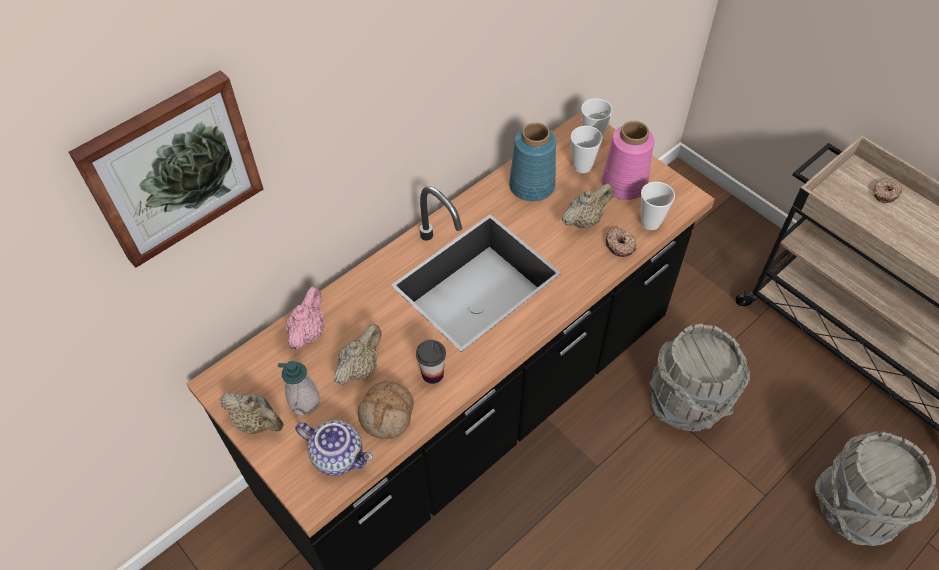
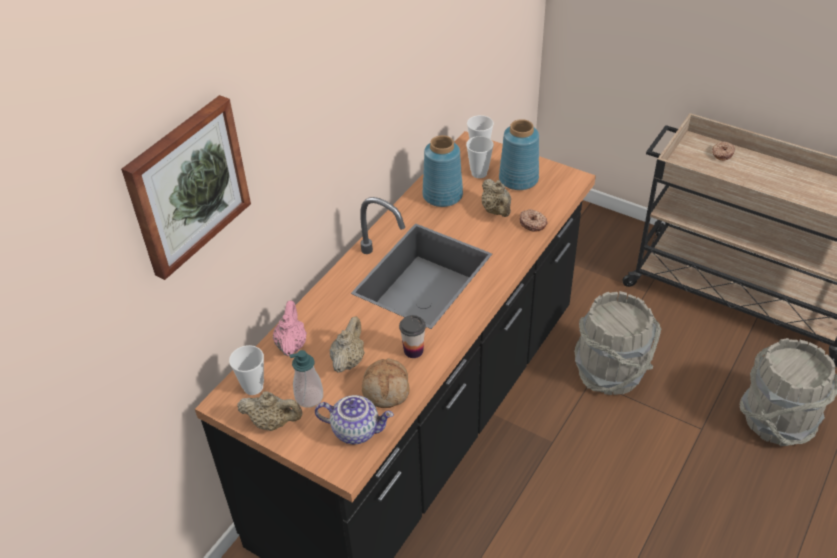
camera: 15 degrees left, 10 degrees down
beige teapot [562,183,614,228] -> beige teapot turned 120 degrees clockwise [482,179,511,217]
pink vase [602,121,654,200] -> blue vase [499,119,539,190]
cup [641,182,675,230] -> cup moved to [229,345,264,395]

